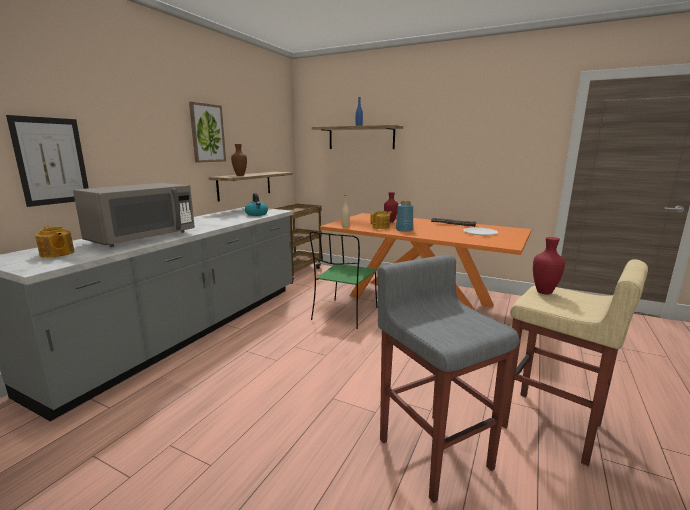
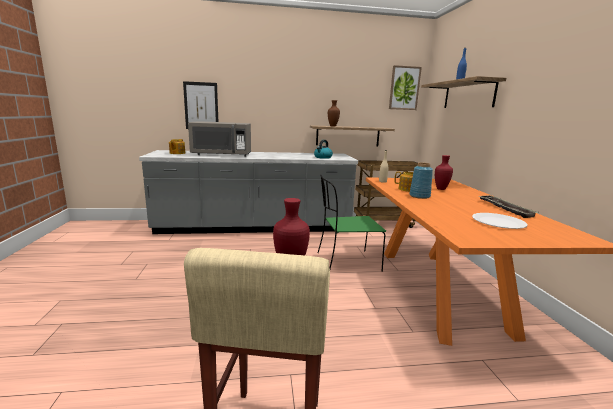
camera: 55 degrees right, 0 degrees up
picture [189,102,226,163] -> picture moved to [389,65,422,110]
grey stool [377,255,519,503] -> none

